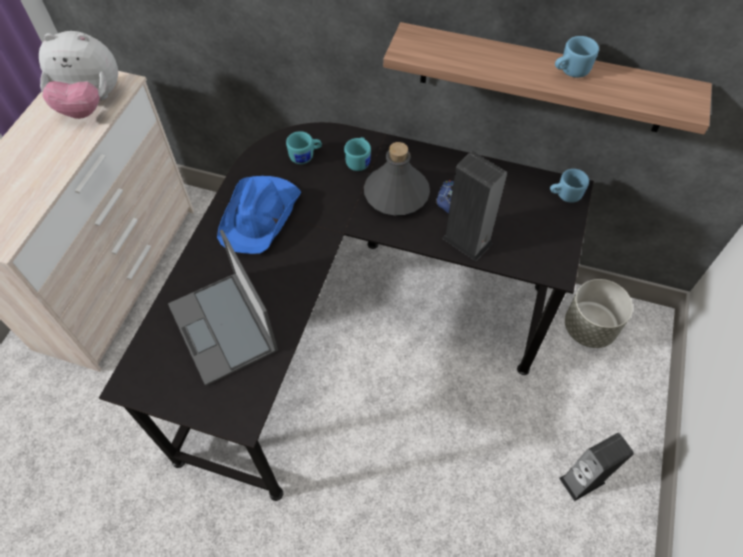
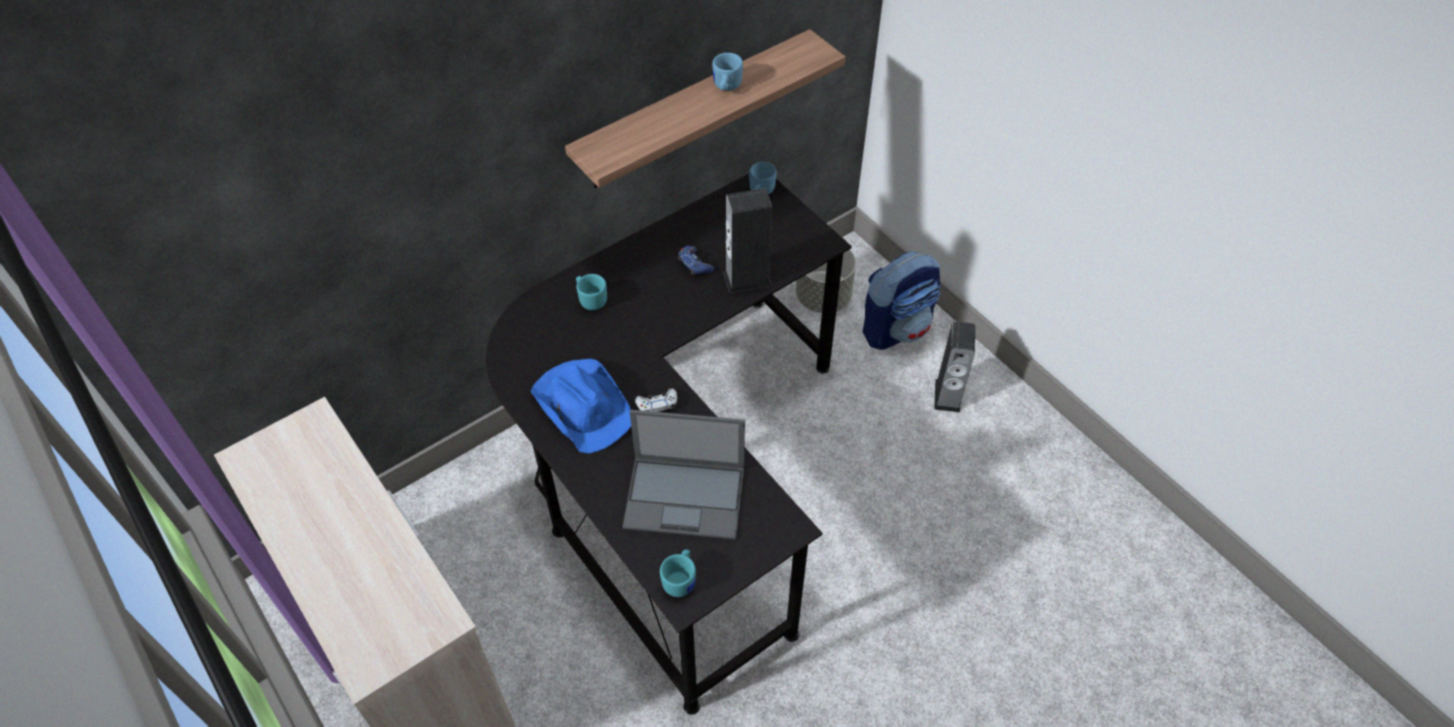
camera: 55 degrees left, 5 degrees down
plush toy [39,31,118,119] -> none
turquoise mug [286,131,322,164] -> turquoise mug moved to [660,549,696,597]
grey bottle [364,142,430,215] -> none
none -> white game controller [635,388,677,412]
none -> backpack [863,251,940,350]

